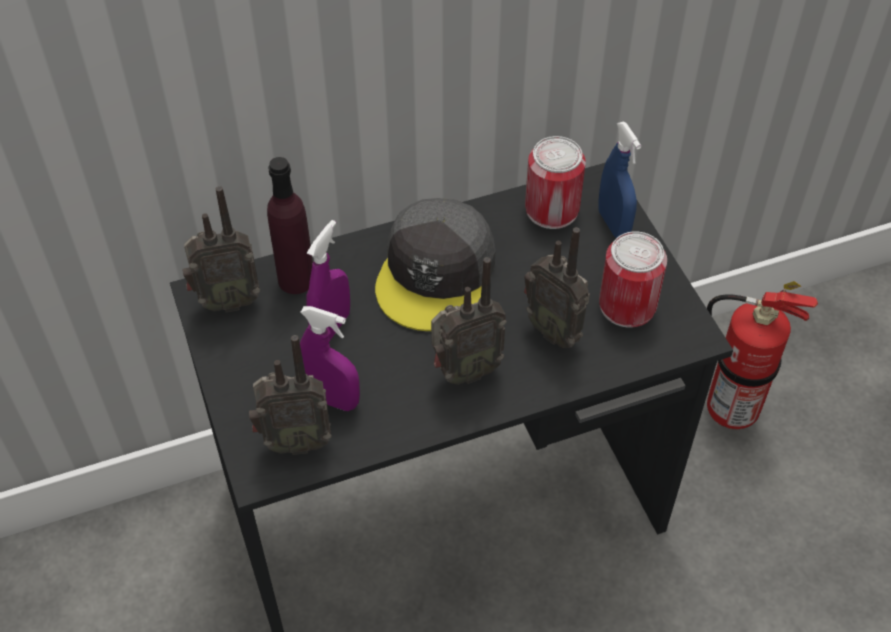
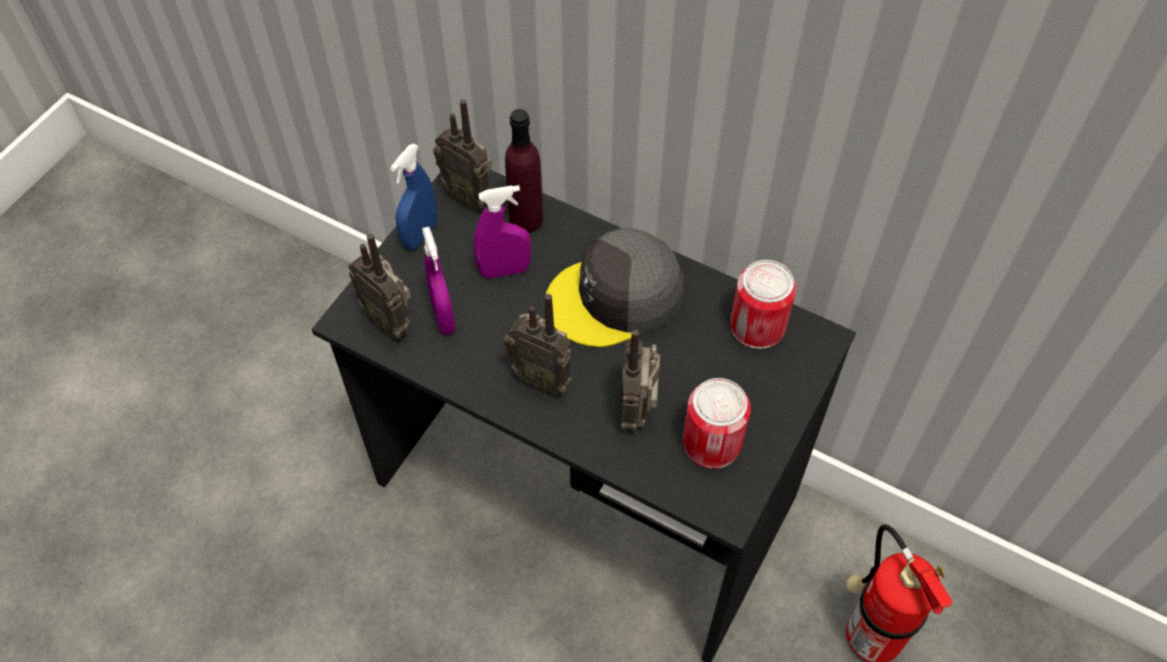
camera: 50 degrees right, 5 degrees up
blue spray bottle [598,122,641,238] -> blue spray bottle moved to [390,144,437,250]

